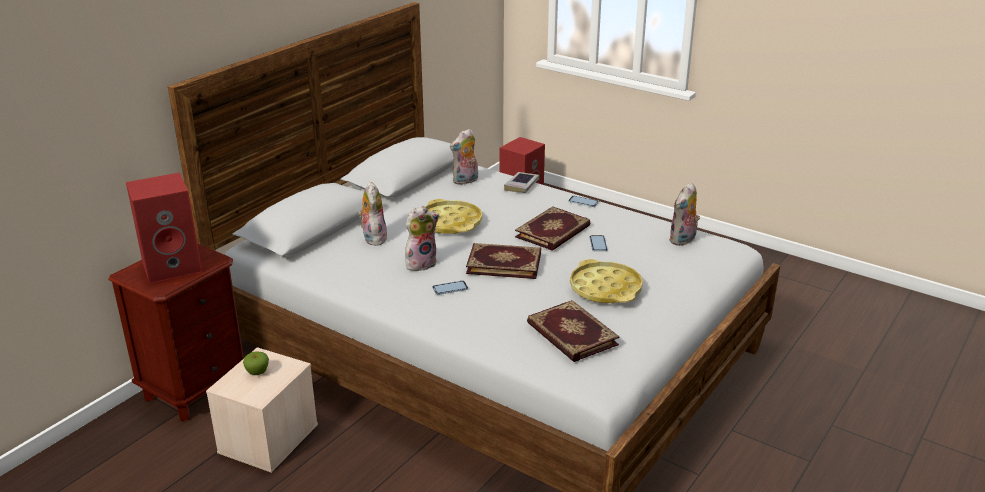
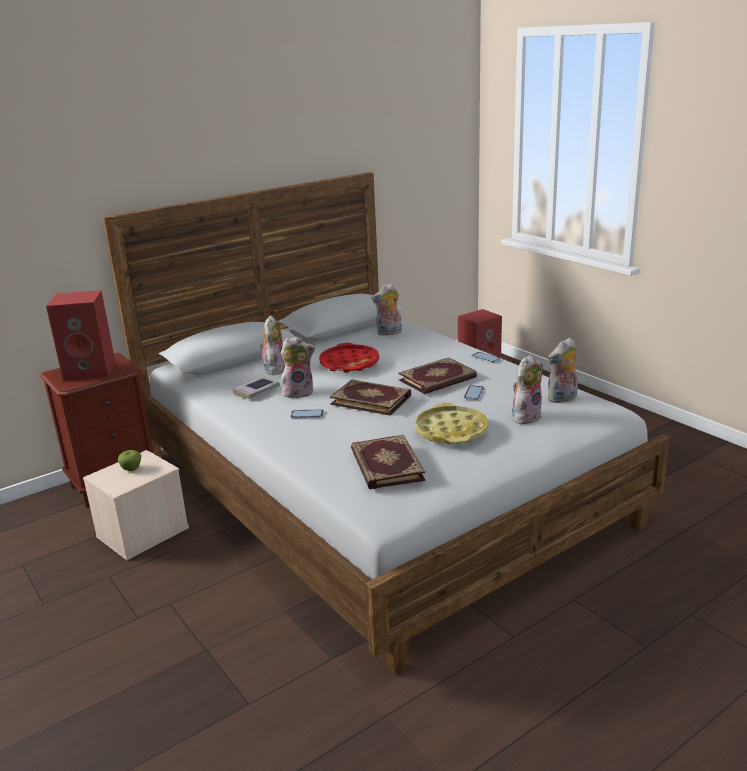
camera: 20 degrees right, 5 degrees down
yellow tray [425,199,482,234] -> red tray [319,343,379,373]
book [504,172,539,193] -> book moved to [233,377,280,399]
none -> plush toy [512,355,543,424]

